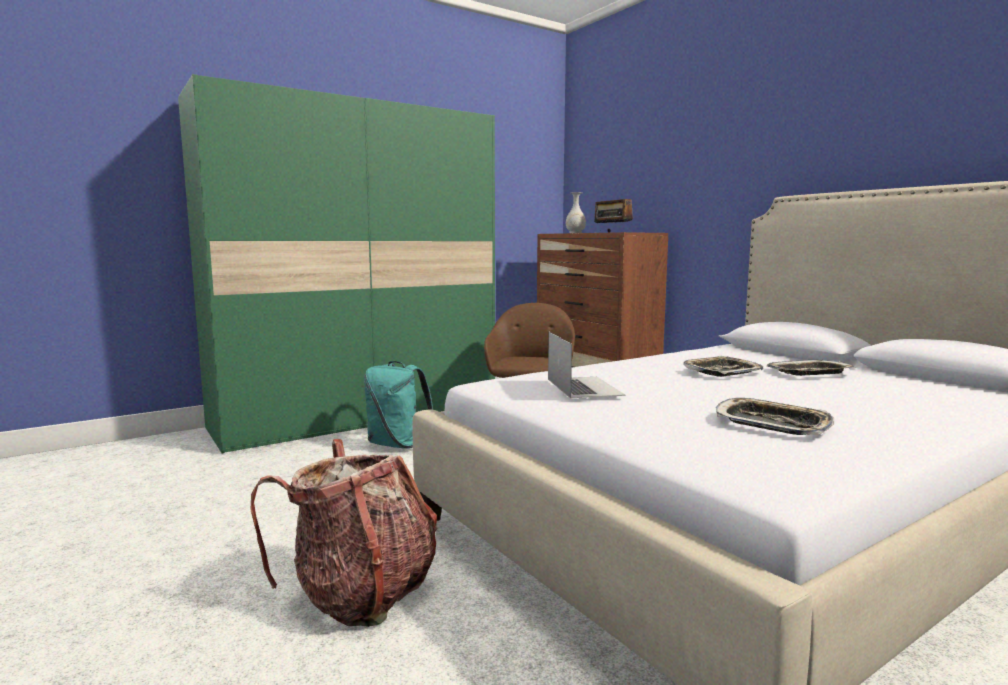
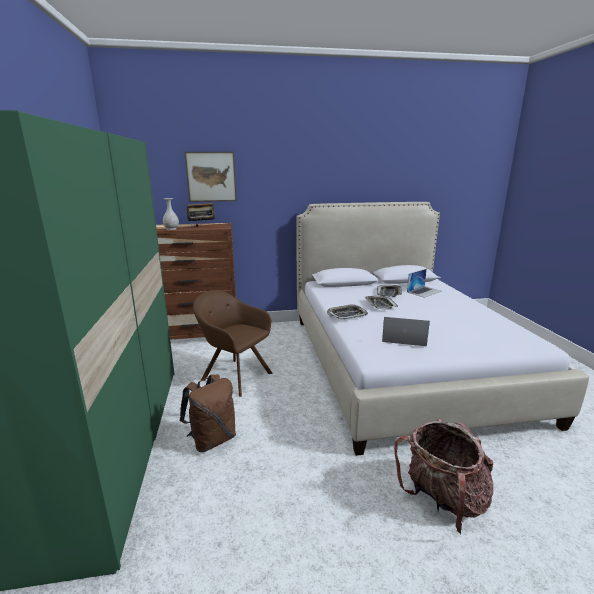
camera: 65 degrees left, 10 degrees up
turquoise backpack [364,361,433,448] -> brown backpack [180,374,236,452]
tray [716,398,834,435] -> tray moved to [327,304,368,320]
none -> picture [184,152,237,202]
none -> laptop [407,269,442,298]

